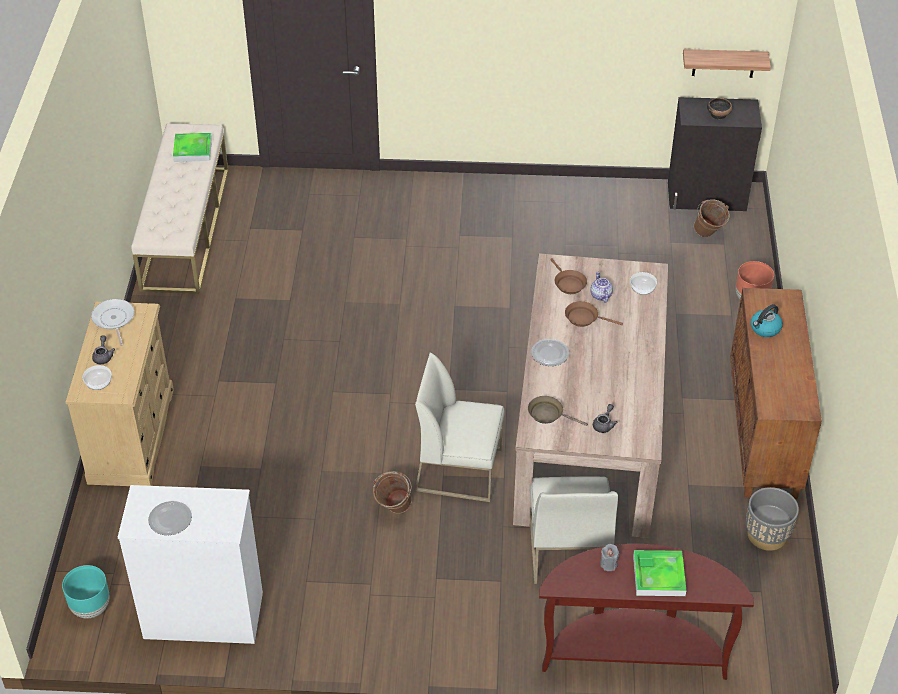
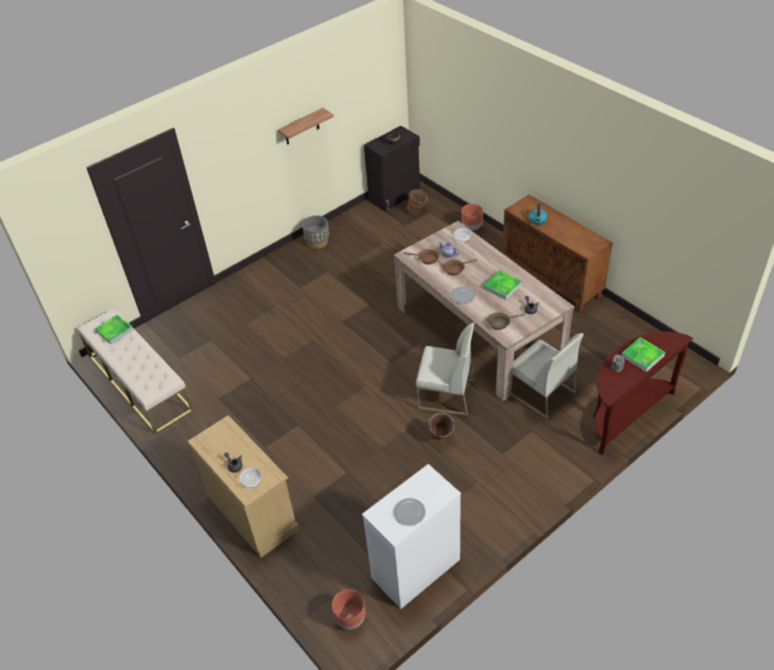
camera: 40 degrees left, 0 degrees up
turquoise planter [62,565,110,618] -> brown planter [332,589,365,630]
frying pan [91,299,134,346] -> none
white chair [415,353,505,502] -> white chair turned 135 degrees counterclockwise [416,323,475,416]
shelf [683,49,771,78] -> shelf moved to [278,108,334,145]
grey planter [746,487,799,551] -> grey planter moved to [302,215,329,249]
none -> tray [483,270,522,300]

